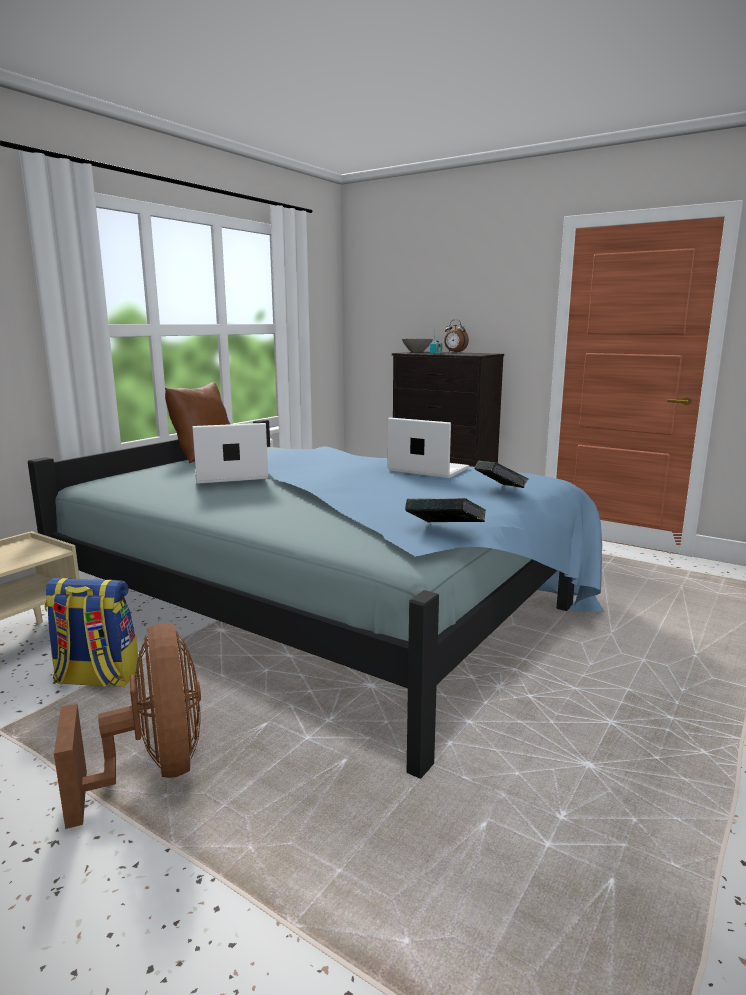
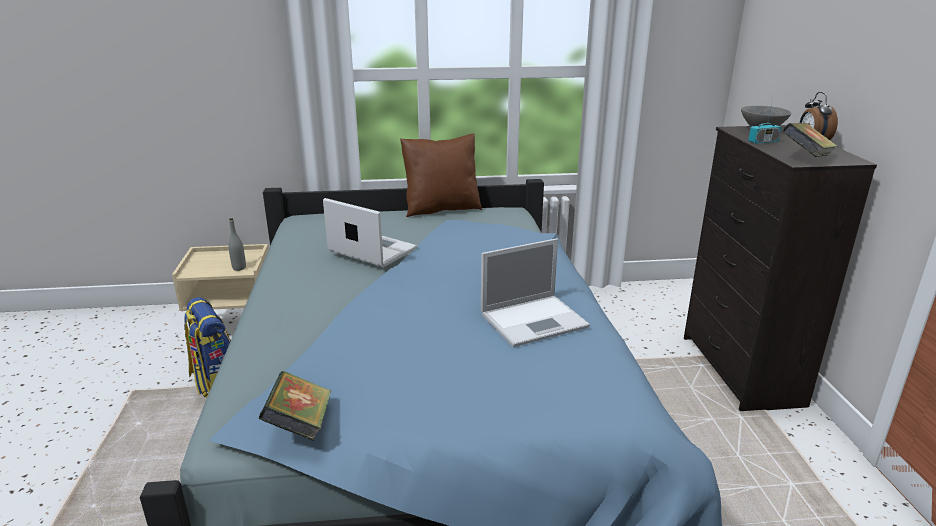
camera: 50 degrees right, 10 degrees up
brown fan [54,623,201,829] -> none
laptop [388,417,469,478] -> laptop turned 75 degrees clockwise [481,238,590,347]
book [474,461,529,488] -> book moved to [783,123,837,157]
none -> grey bottle [228,218,246,271]

